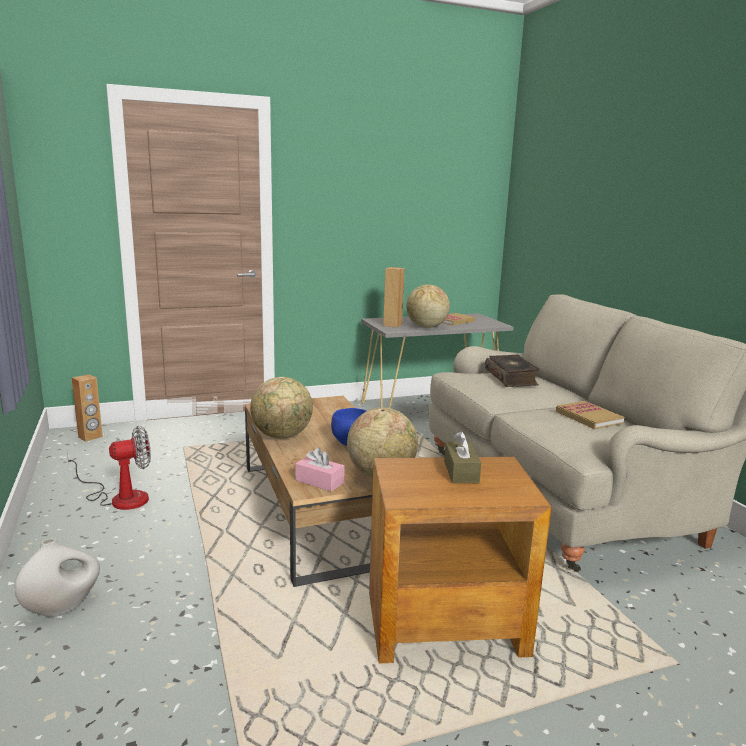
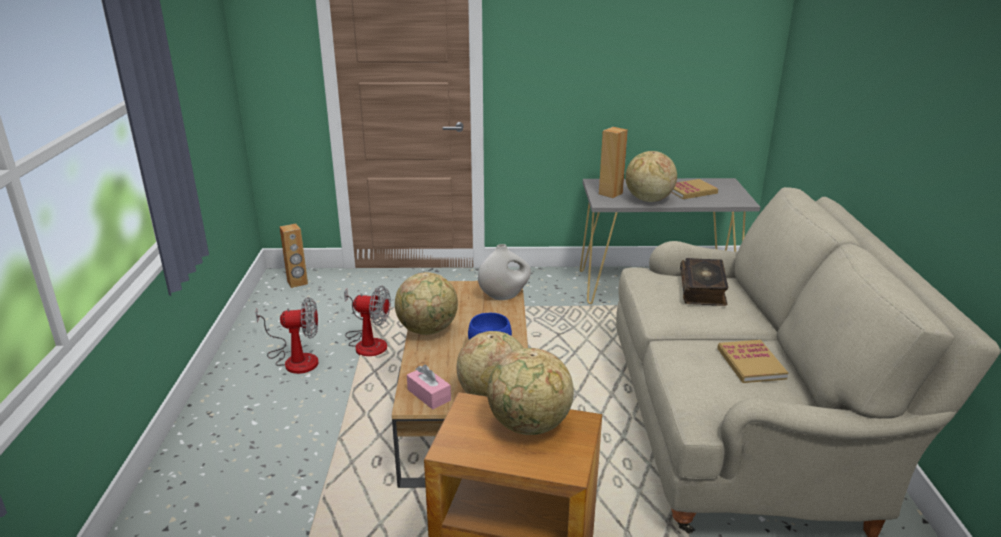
camera: 20 degrees right, 10 degrees up
white vase [14,538,100,617] -> white vase moved to [478,244,531,300]
brown tissue box [444,431,481,483] -> globe [487,348,574,435]
none -> fan [344,286,391,356]

